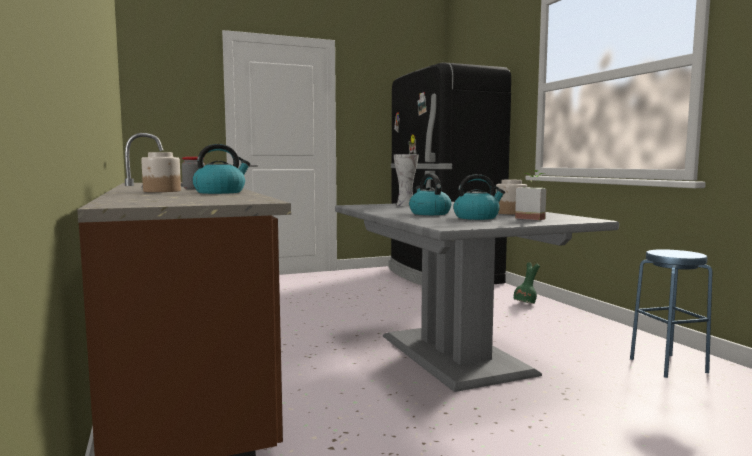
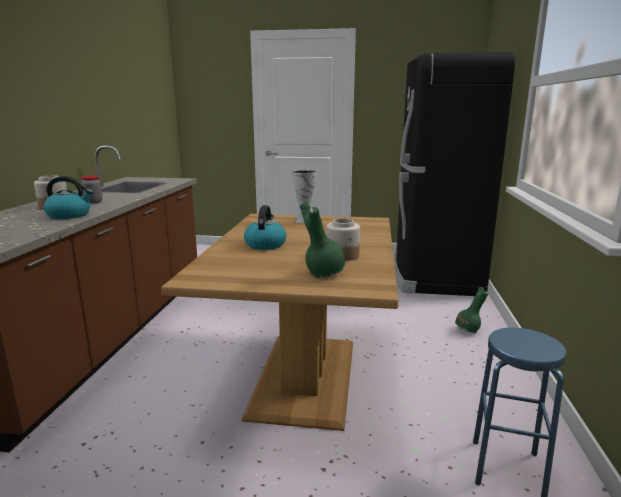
camera: 30 degrees right, 10 degrees up
grey dining table [335,202,619,392] -> brown dining table [161,214,399,431]
kettle [453,174,505,220] -> none
potted plant [515,170,547,220] -> green vase [300,202,346,278]

